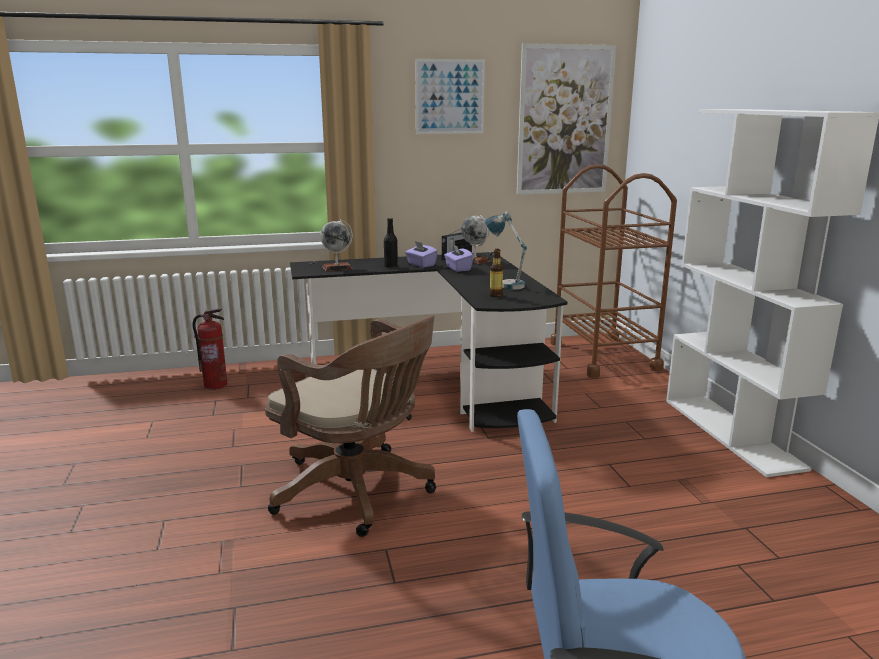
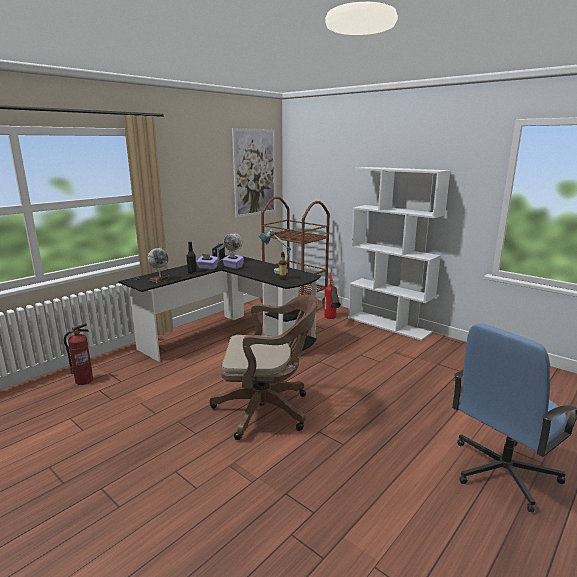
camera: 35 degrees left, 0 degrees up
picture [415,59,485,134] -> none
none -> fire extinguisher [324,273,341,319]

